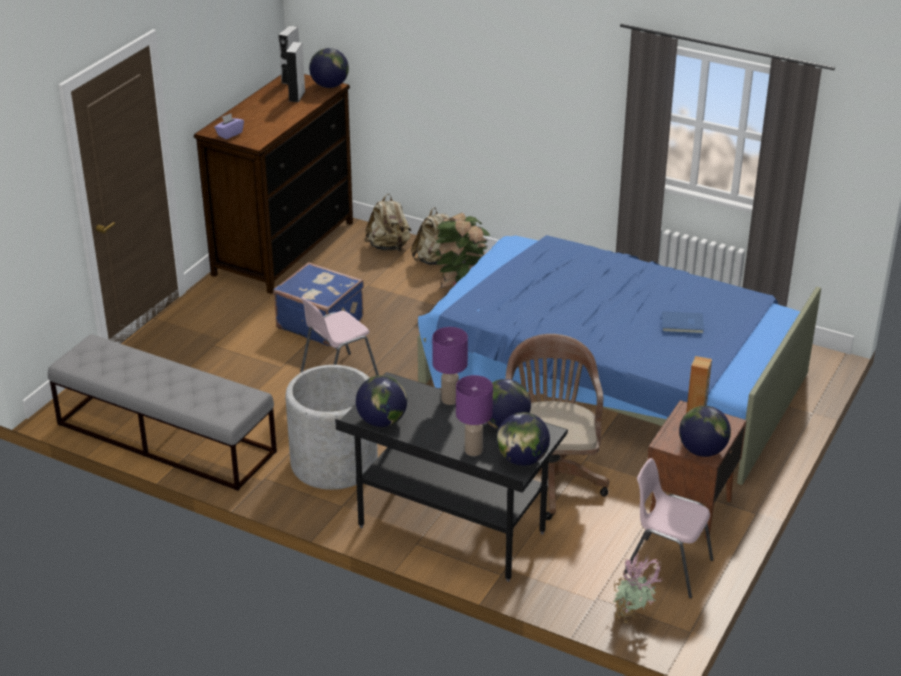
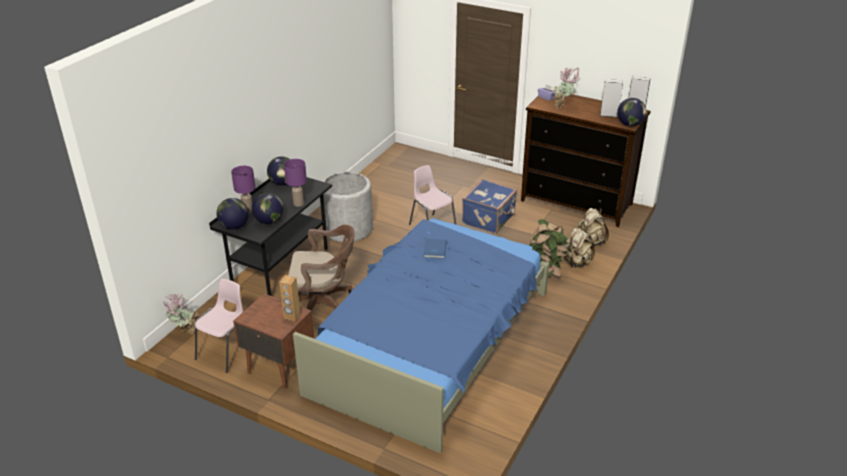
camera: 90 degrees right, 0 degrees up
grey bench [48,334,277,491] -> none
blue book [662,311,704,334] -> blue book moved to [424,239,447,258]
globe [679,406,731,457] -> none
none -> potted plant [553,67,581,109]

